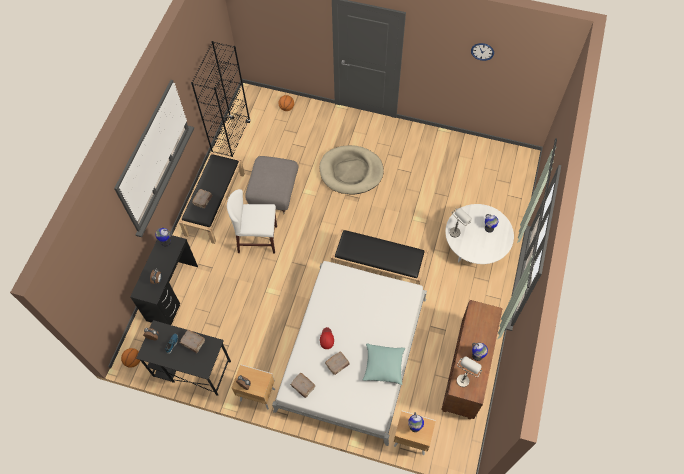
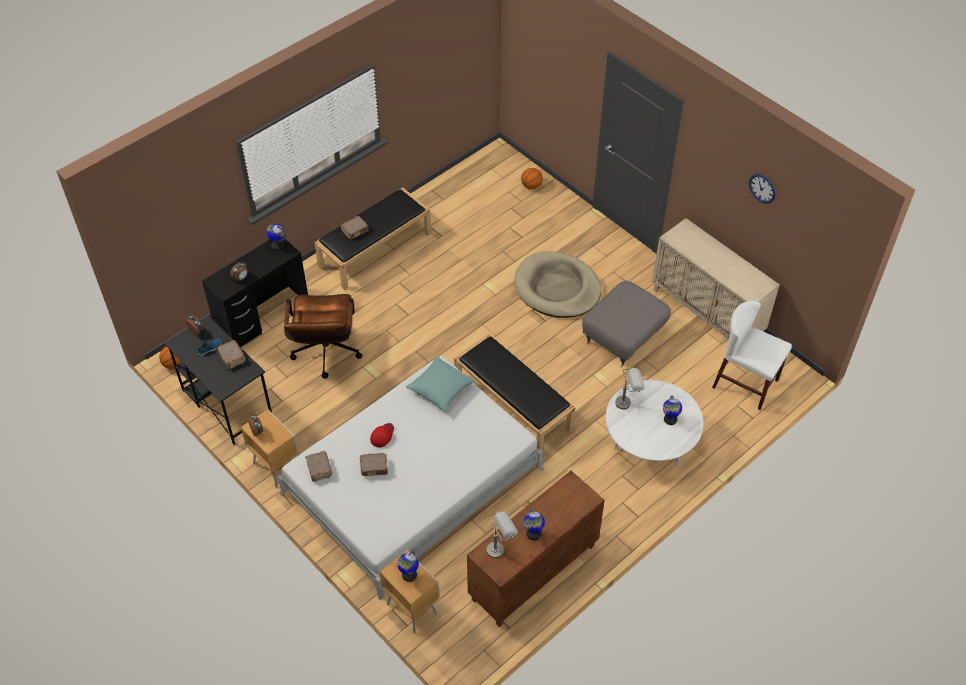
camera: 30 degrees right, 10 degrees down
black bookcase [191,41,251,157] -> none
white chair [227,189,277,254] -> white chair moved to [712,301,792,410]
grey ottoman [245,156,298,214] -> grey ottoman moved to [582,281,671,367]
turquoise pillow [363,343,405,385] -> turquoise pillow moved to [406,356,475,412]
none -> brown office chair [284,294,362,379]
none -> beige cabinet [652,218,780,339]

